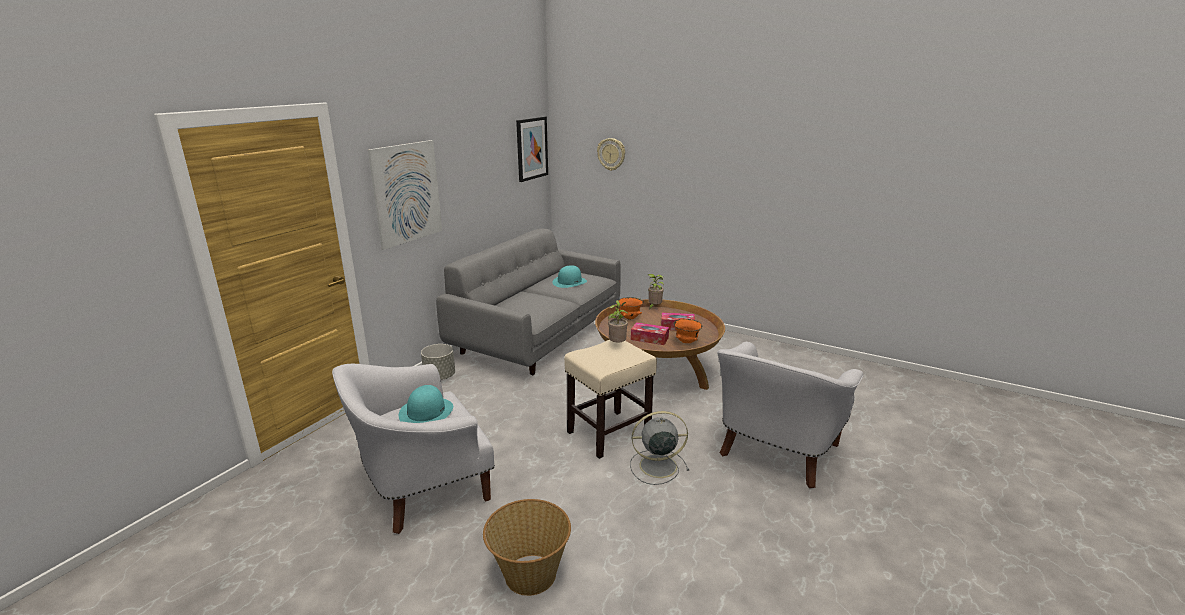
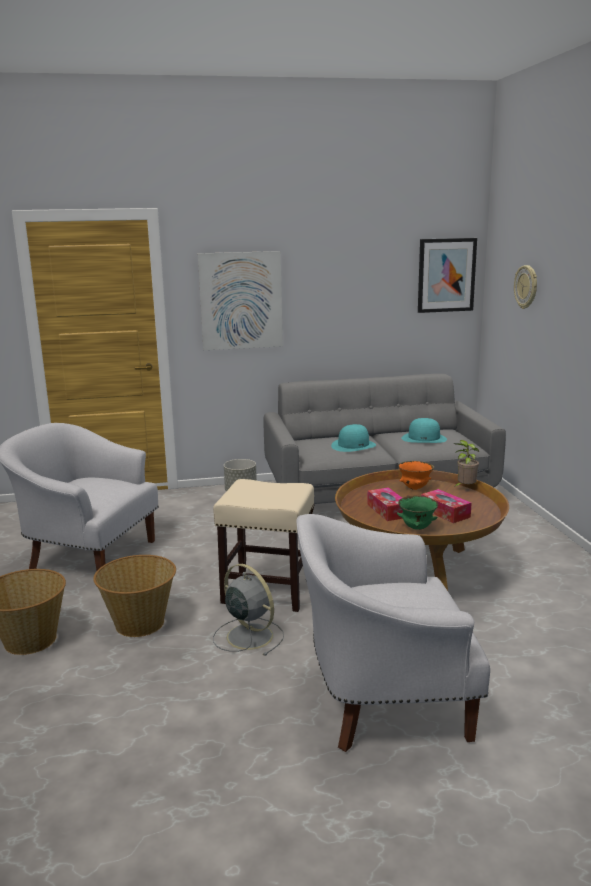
camera: 50 degrees right, 5 degrees down
turquoise hat [399,385,453,423] -> turquoise hat moved to [331,424,376,452]
potted plant [608,300,629,342] -> none
orange bowl [673,319,702,343] -> green bowl [397,496,438,530]
none -> basket [93,555,176,637]

